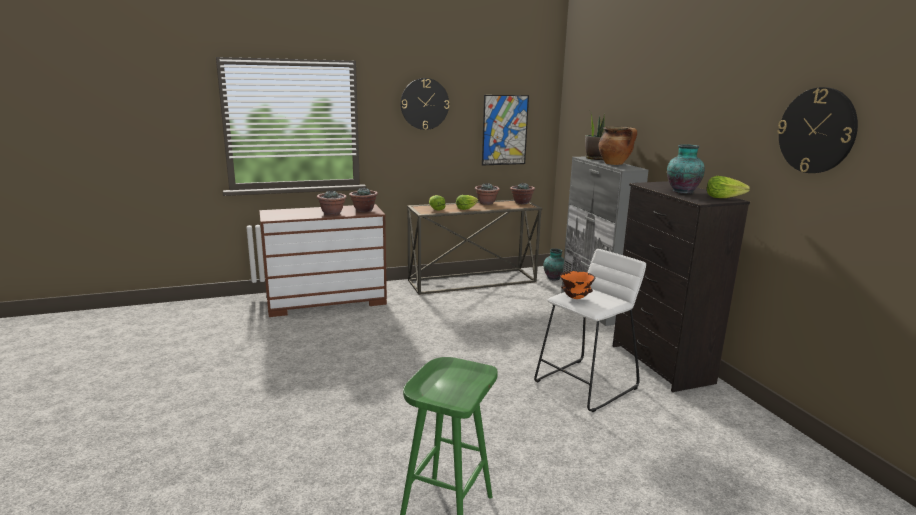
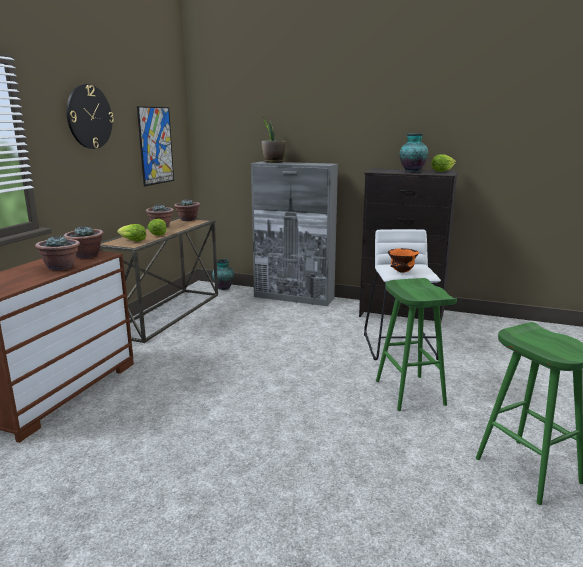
camera: 50 degrees left, 0 degrees up
cooking pot [599,126,637,165] -> none
wall clock [777,87,858,173] -> none
none -> green stool [376,278,457,411]

